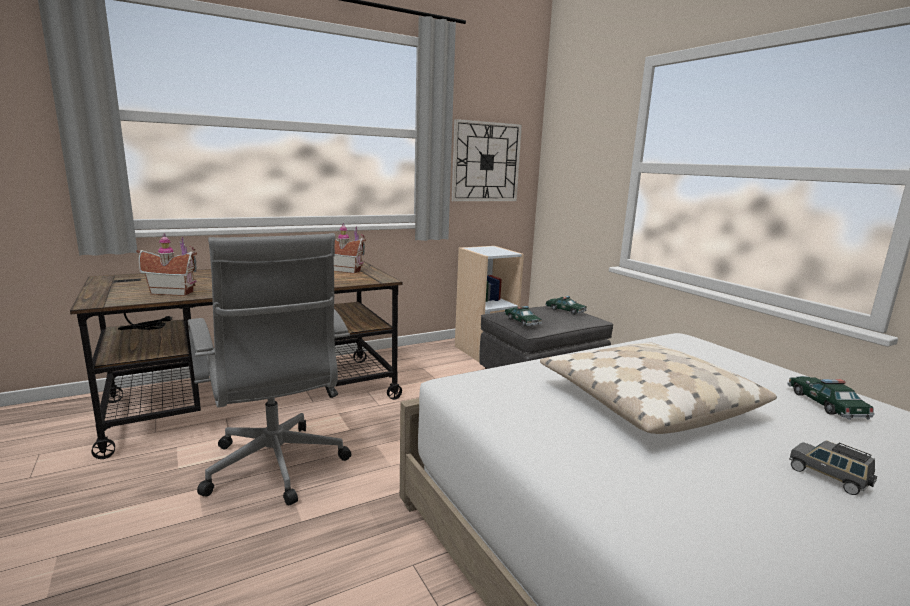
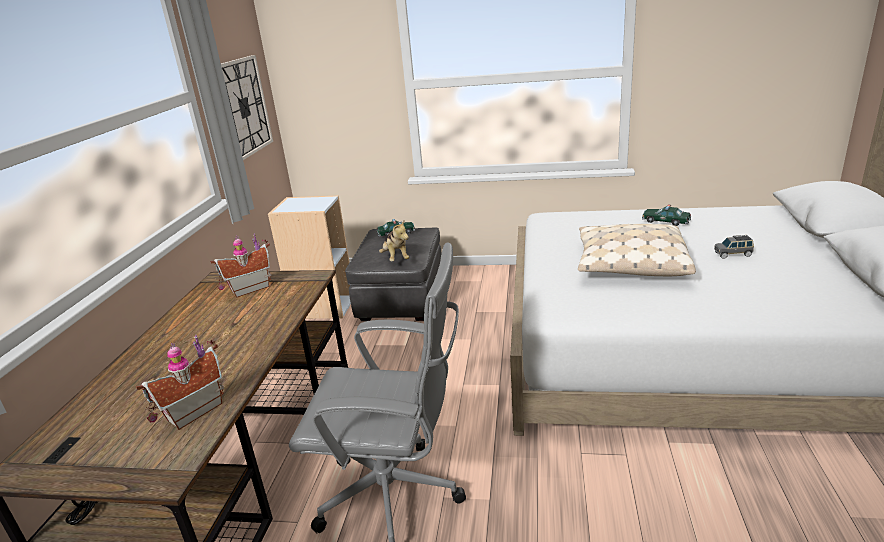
camera: 50 degrees left, 10 degrees up
toy car [504,306,542,327] -> plush toy [379,220,409,261]

